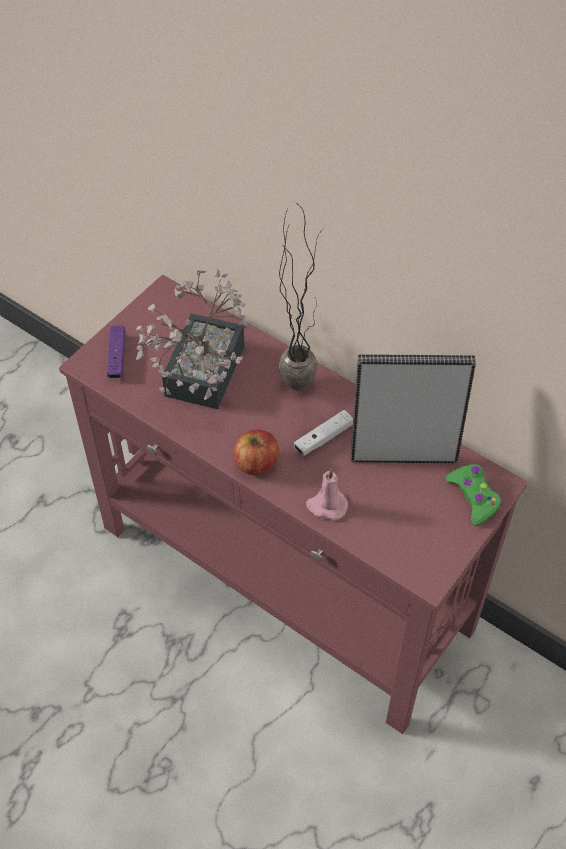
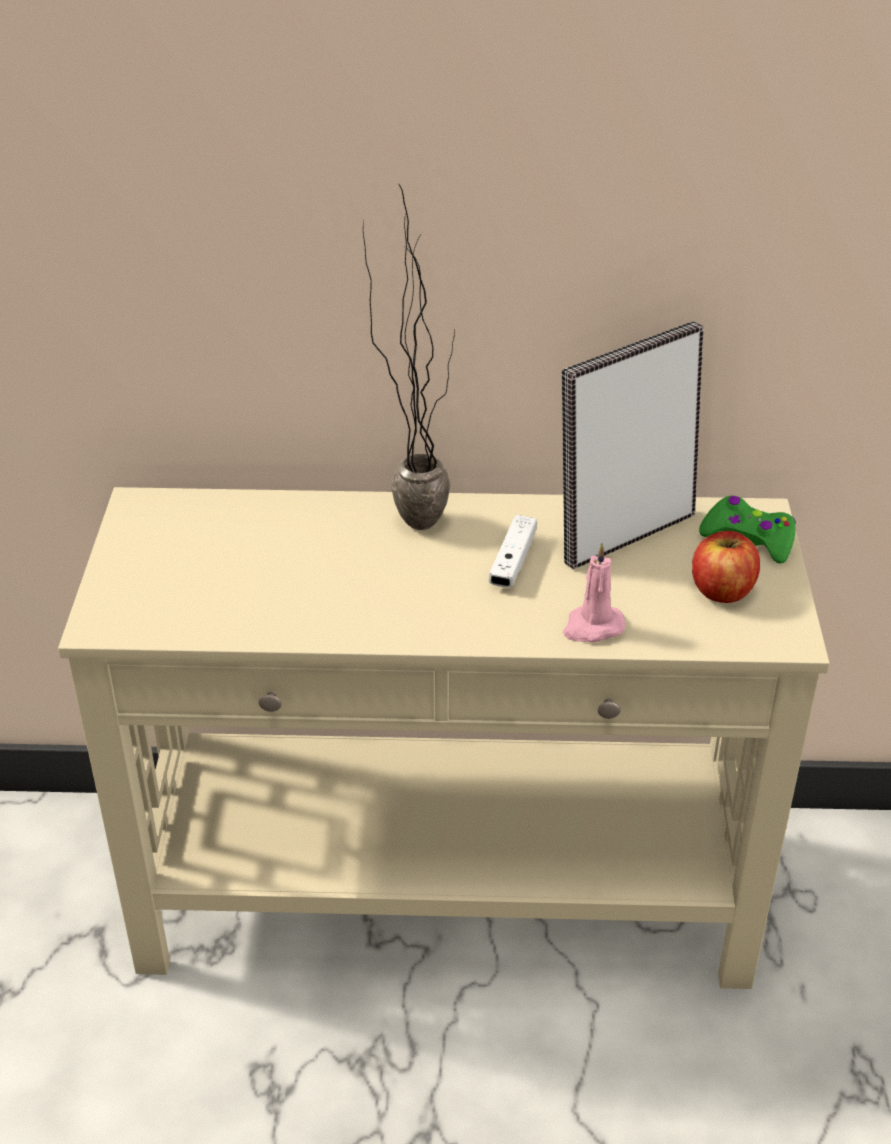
camera: 35 degrees left, 15 degrees down
red console table [59,274,528,734] -> beige console table [58,487,830,989]
purple game controller [107,326,125,379] -> none
potted plant [136,268,247,409] -> none
apple [233,429,279,475] -> apple moved to [692,531,760,603]

